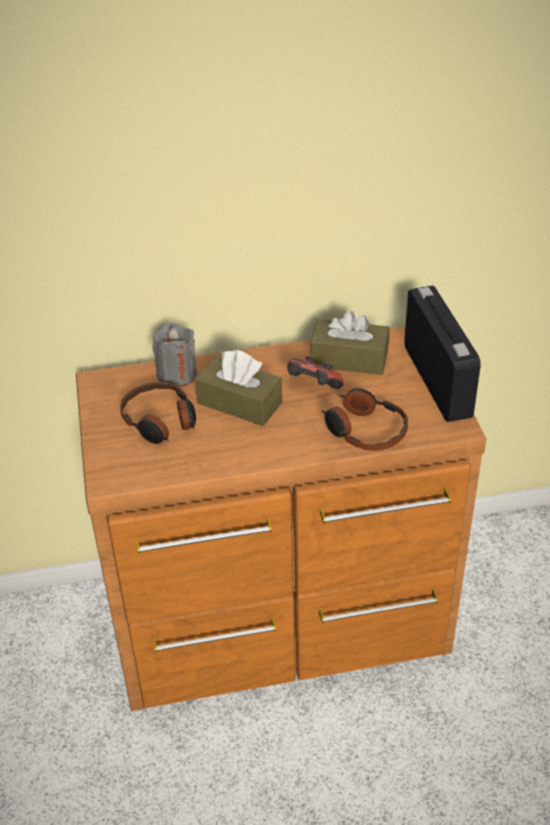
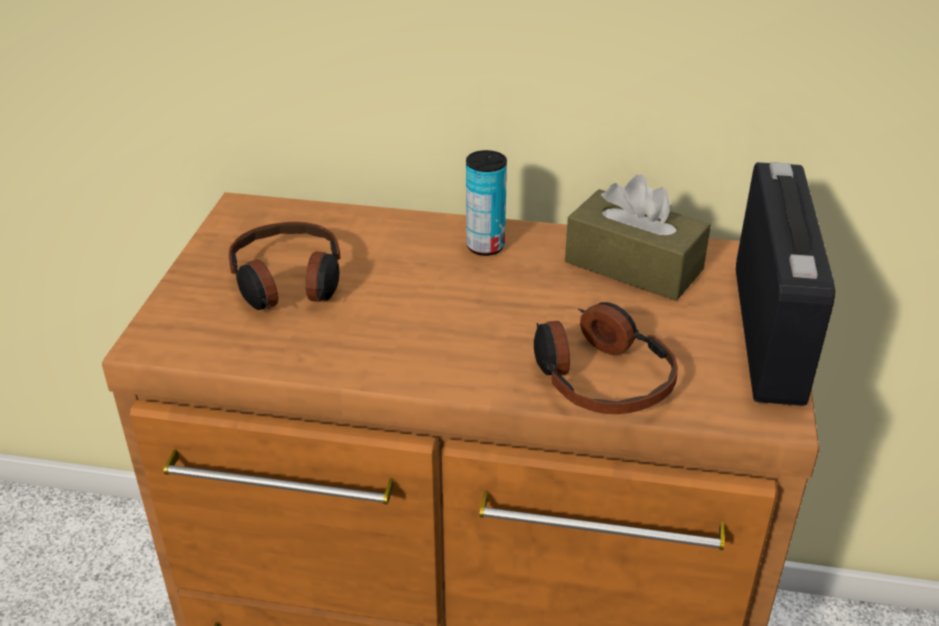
camera: 20 degrees right, 5 degrees down
grey candle [152,323,197,387] -> none
brown tissue box [195,350,282,426] -> none
game controller [287,356,344,389] -> none
none -> can [466,150,507,256]

